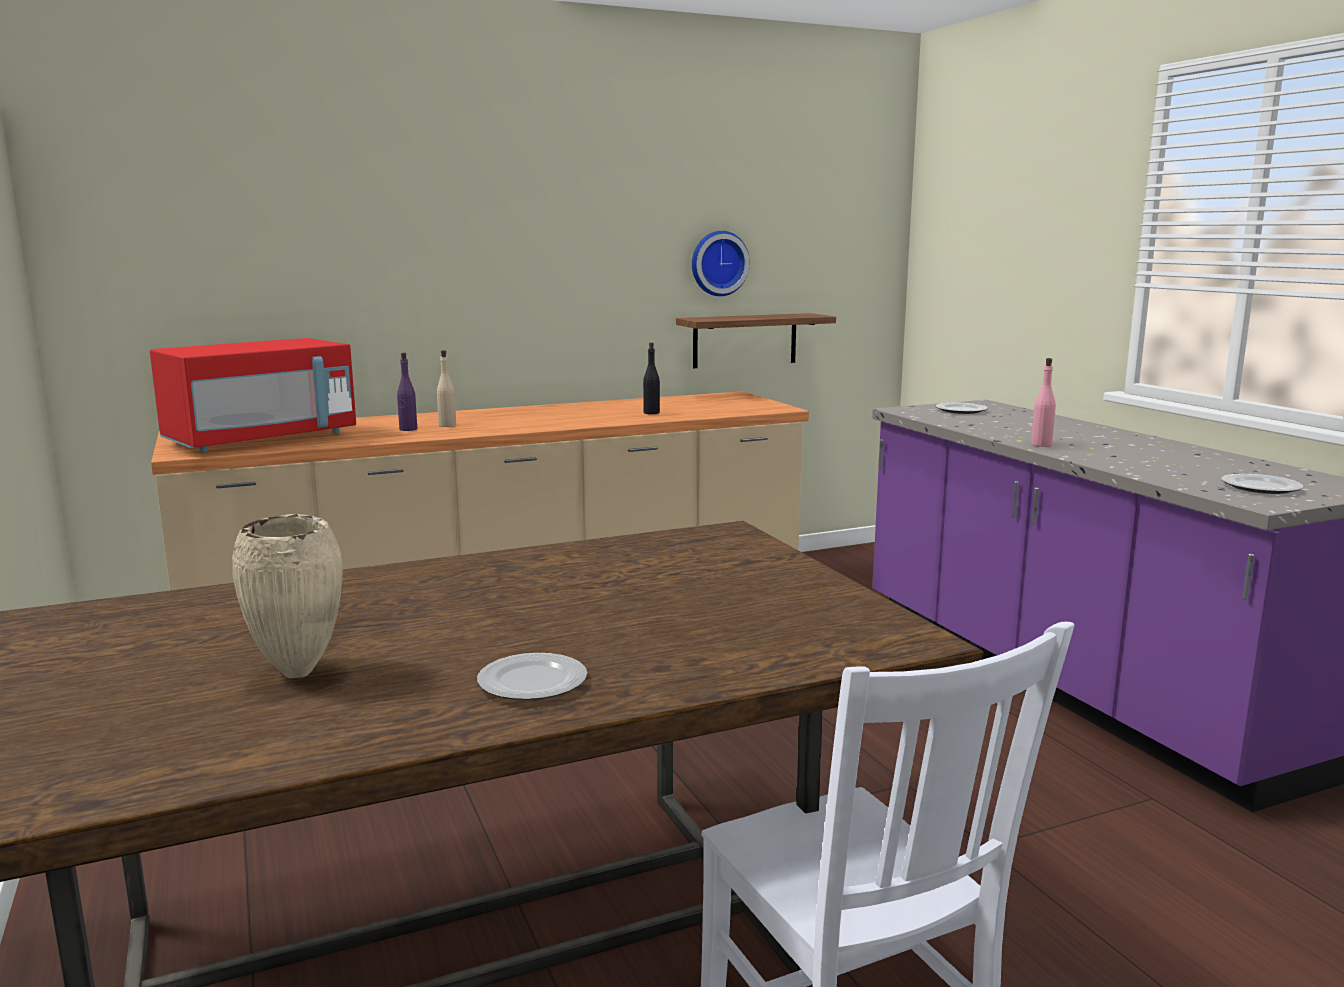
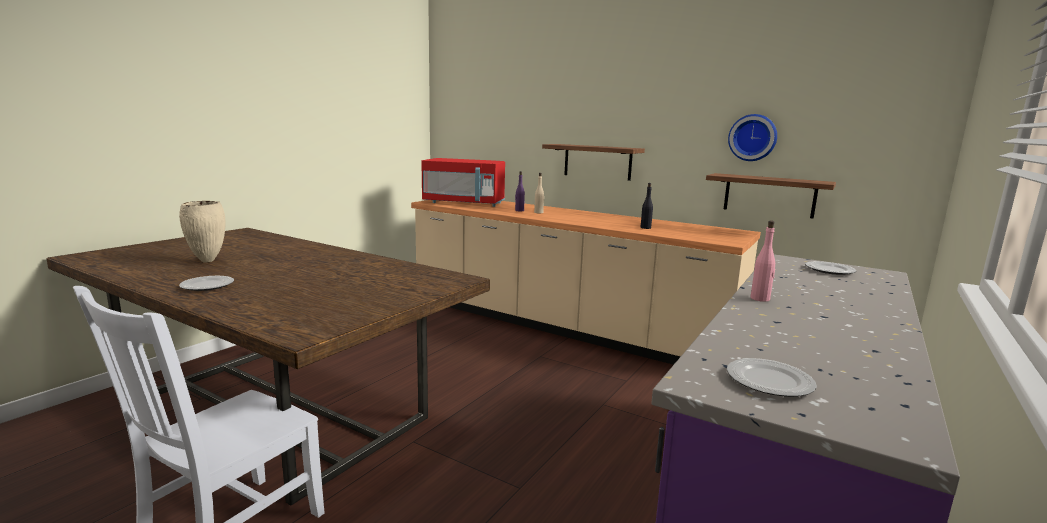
camera: 55 degrees right, 0 degrees up
none -> shelf [542,144,645,181]

